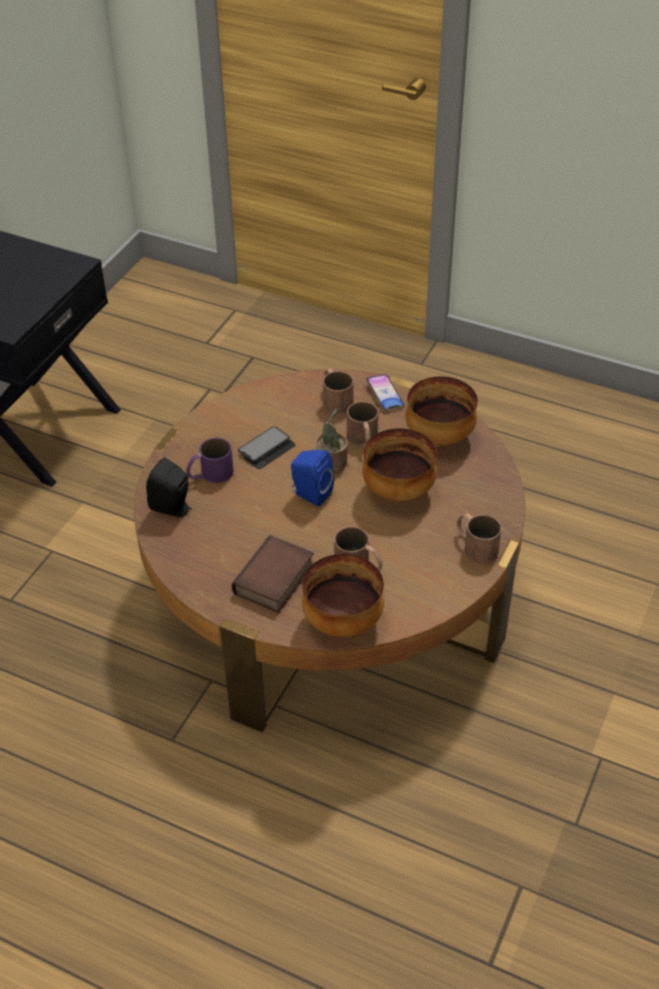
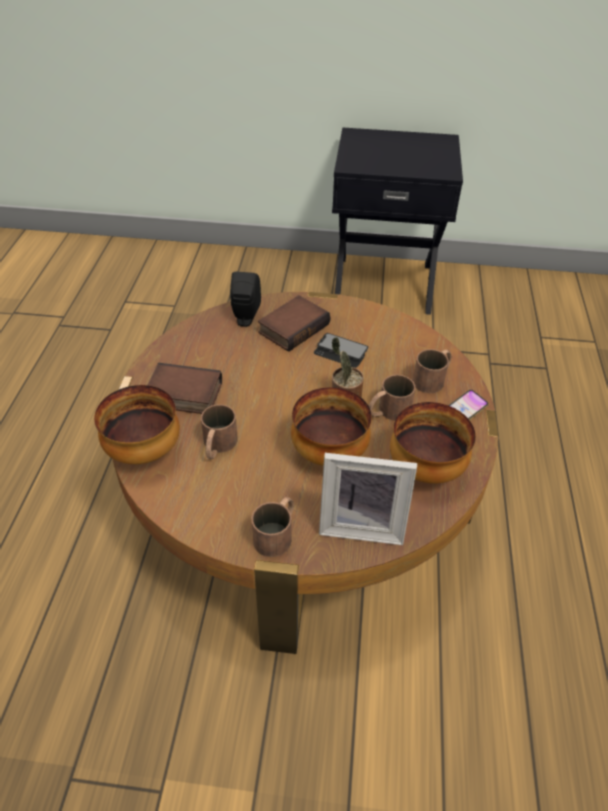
camera: 70 degrees right, 0 degrees up
purple mug [186,438,234,483] -> book [258,295,330,352]
blue speaker [291,450,334,507] -> none
none -> picture frame [319,453,417,545]

